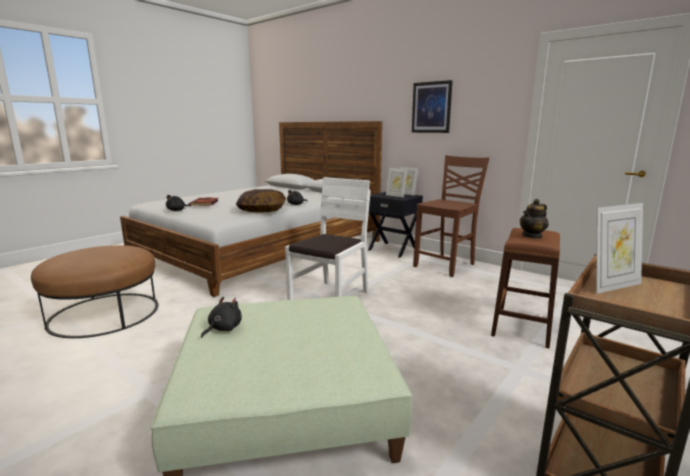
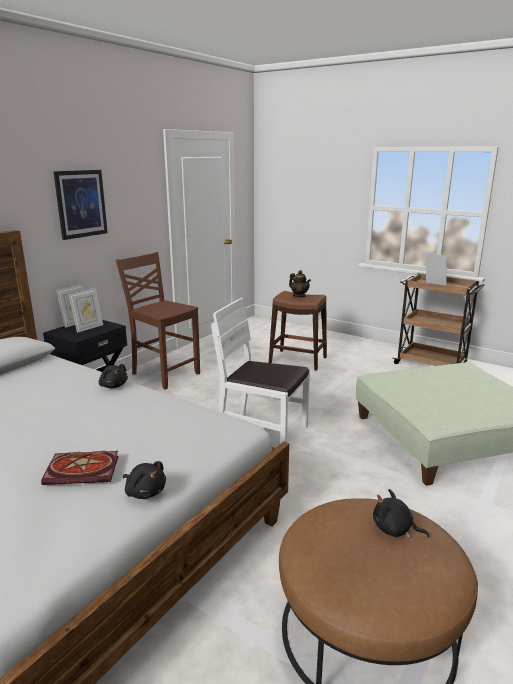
camera: 95 degrees left, 5 degrees up
black plush toy [201,296,242,338] -> black plush toy moved to [373,489,429,538]
pillow [236,189,286,213] -> none

